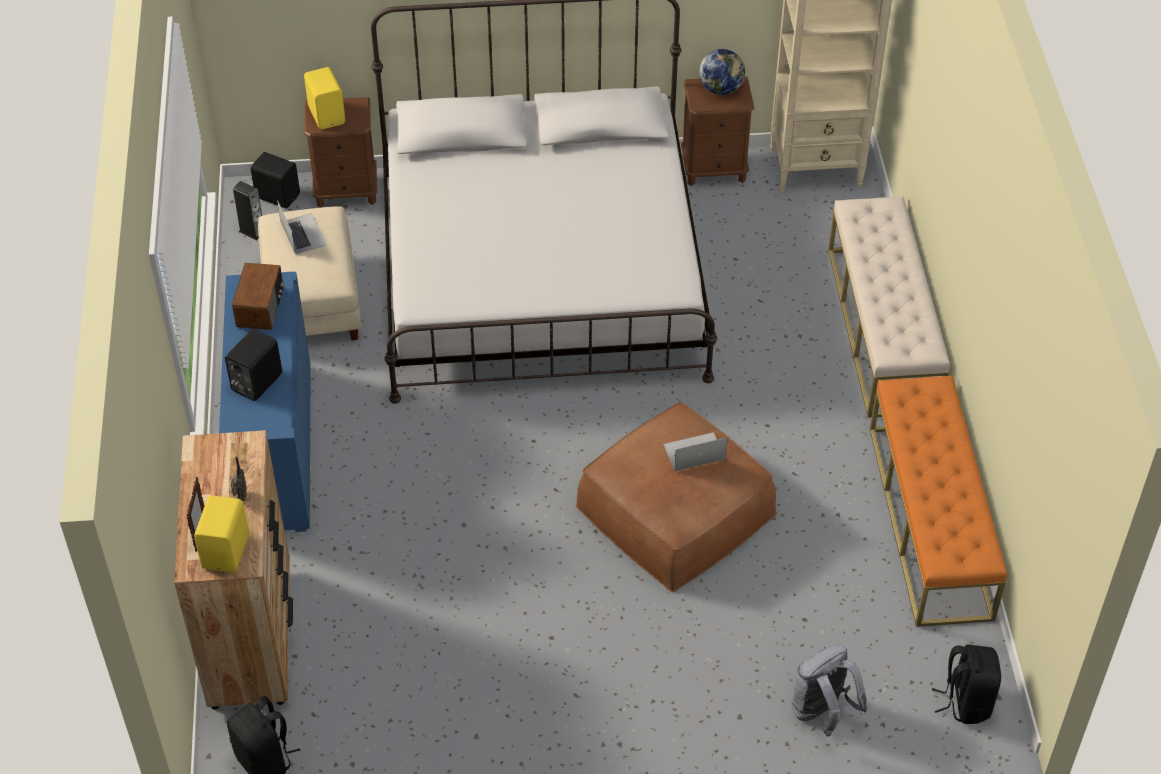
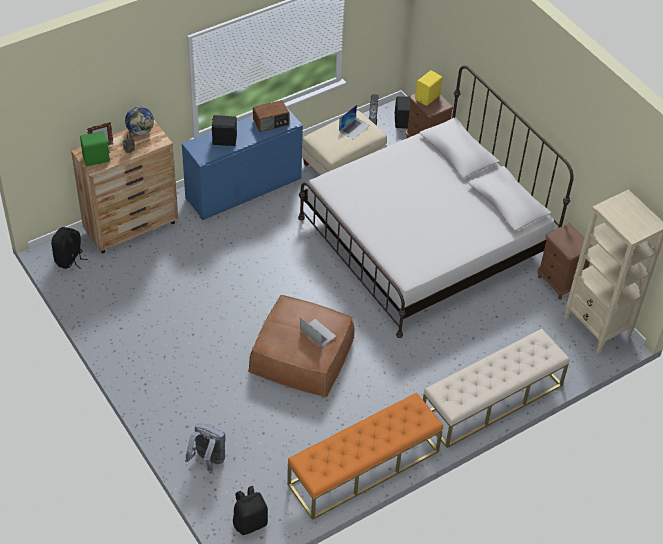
camera: 60 degrees right, 0 degrees up
yellow speaker [194,495,249,573] -> green speaker [80,131,111,166]
globe [699,49,745,95] -> globe moved to [125,106,154,135]

